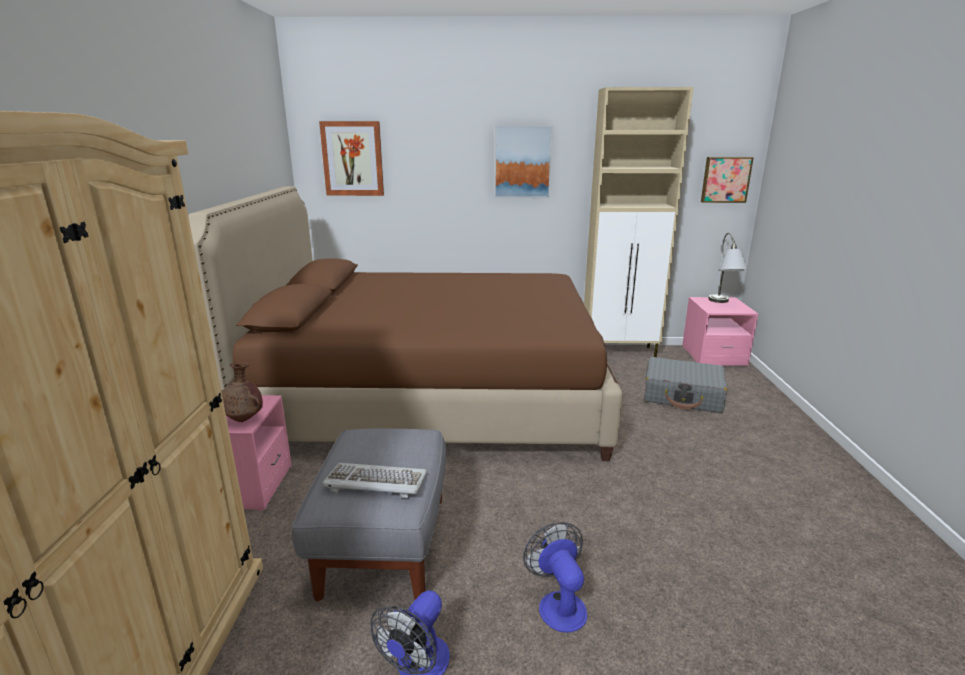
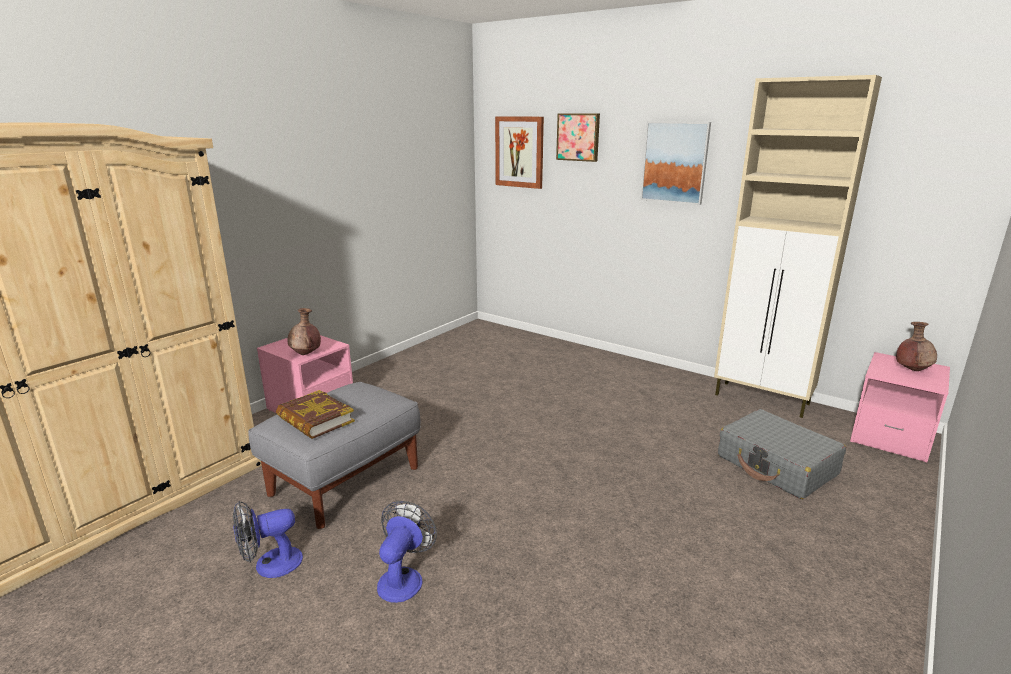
camera: 35 degrees right, 0 degrees up
brown bed [188,186,623,461] -> none
keyboard [322,463,427,498] -> book [276,390,355,439]
picture [701,157,754,203] -> picture moved to [556,113,600,162]
grey table lamp [709,233,748,303] -> brown vase [896,322,937,371]

